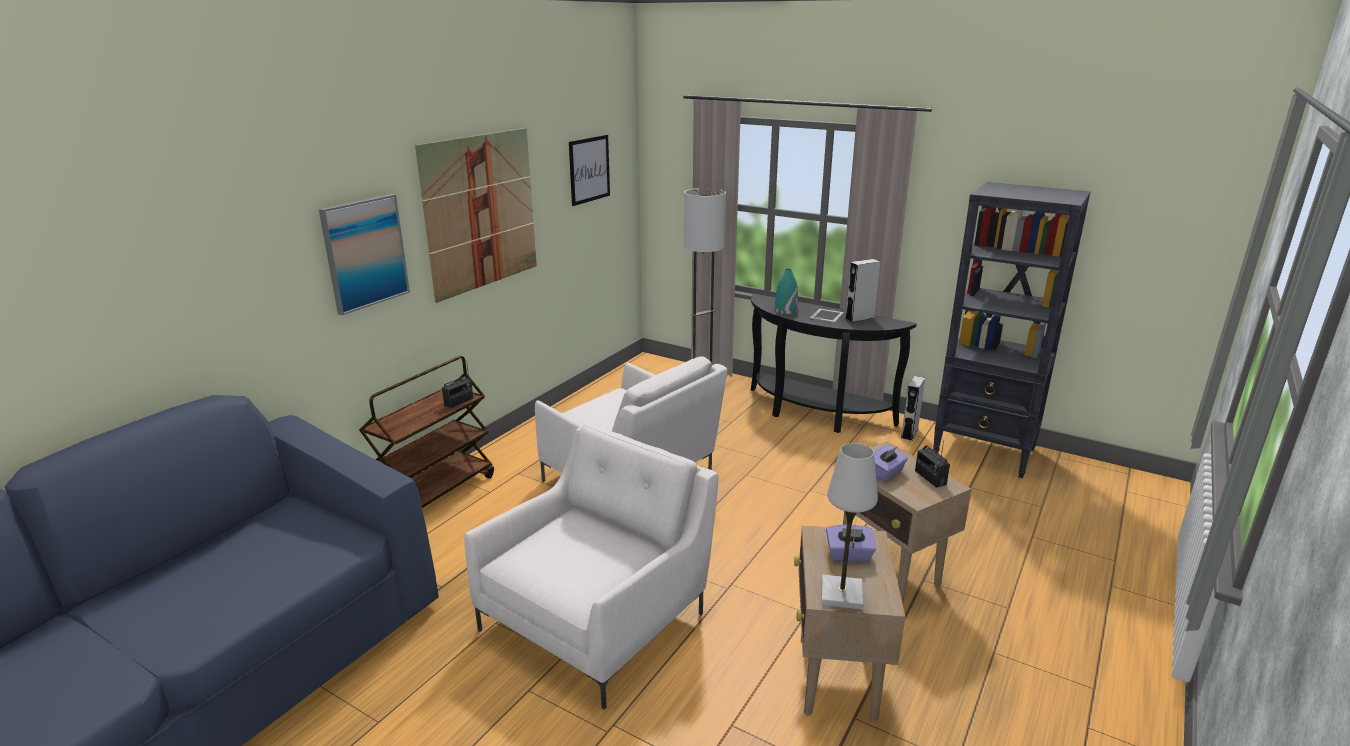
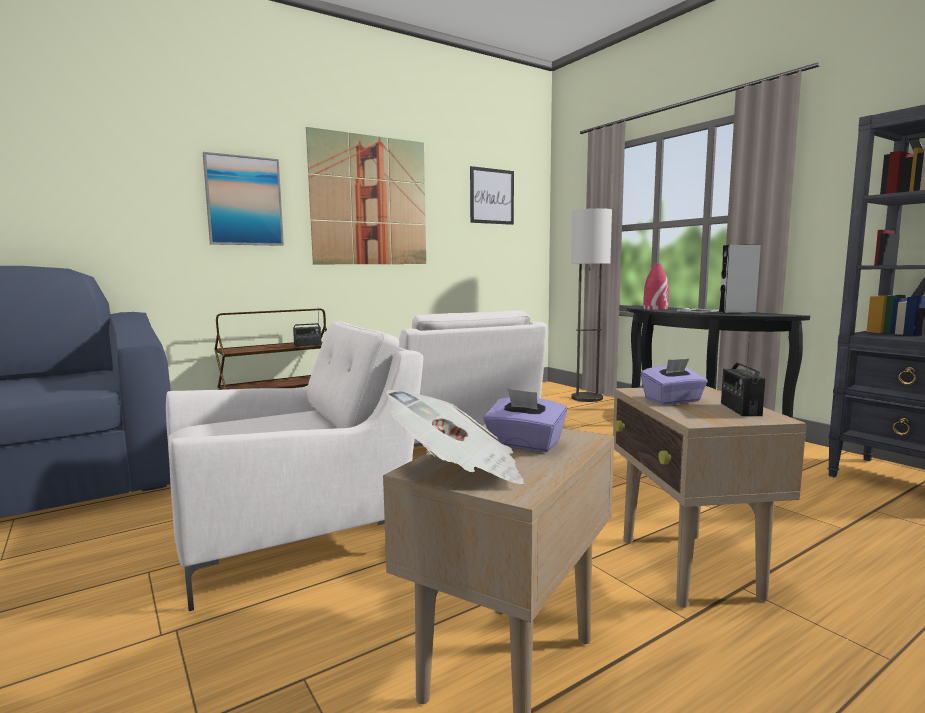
camera: 25 degrees right, 15 degrees down
turquoise vase [775,269,798,314] -> red vase [643,263,669,310]
white table lamp [821,443,878,610] -> newspaper [386,390,525,484]
grey speaker [901,376,925,441] -> none

